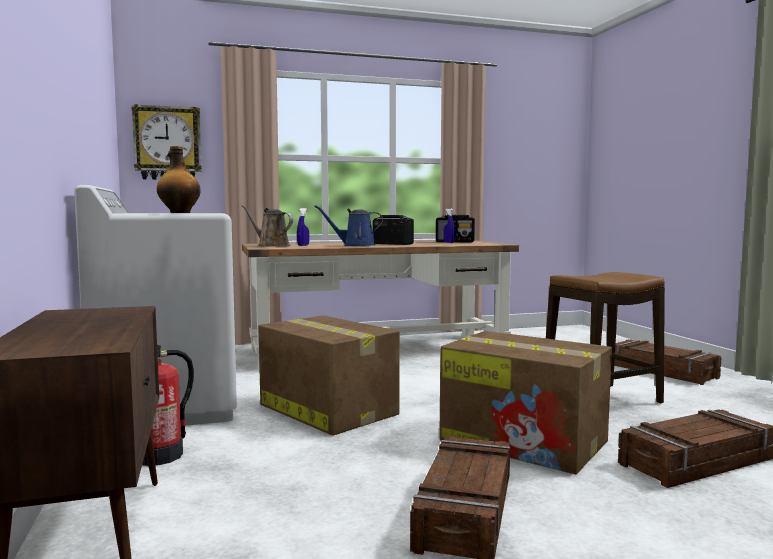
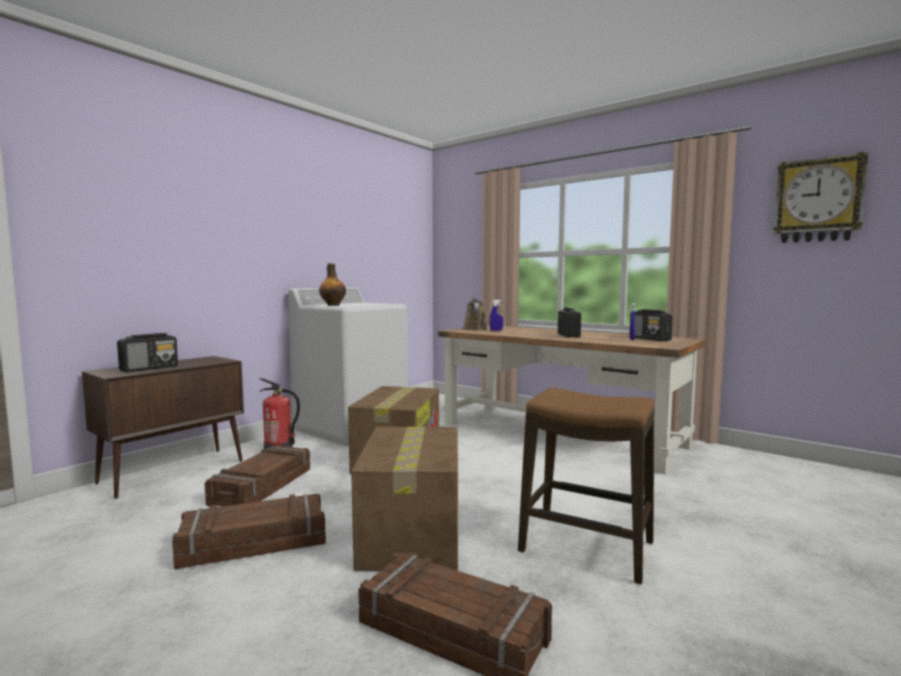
camera: 55 degrees right, 0 degrees up
wall clock [132,104,202,180] -> wall clock moved to [773,152,868,243]
blue watering can [314,205,383,246] -> none
crate [614,340,722,385] -> crate moved to [205,445,310,507]
none -> radio [117,333,178,372]

